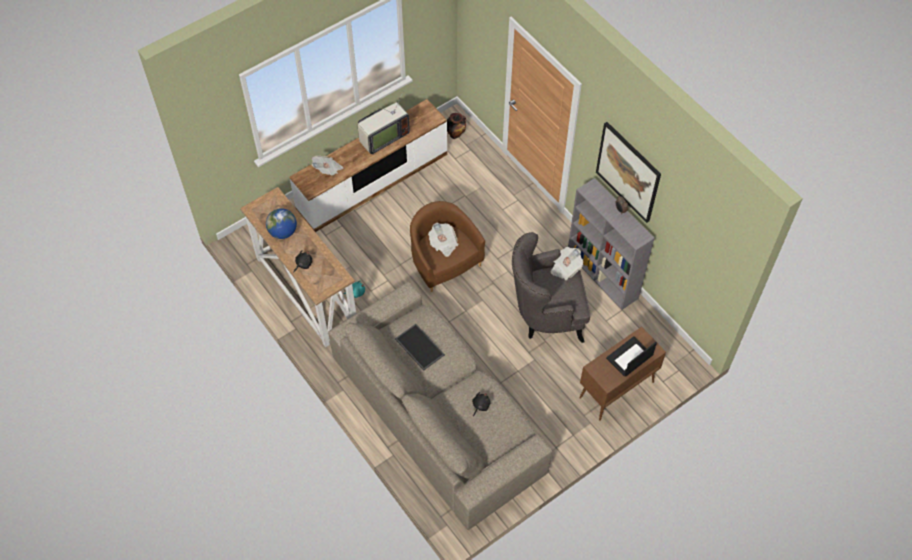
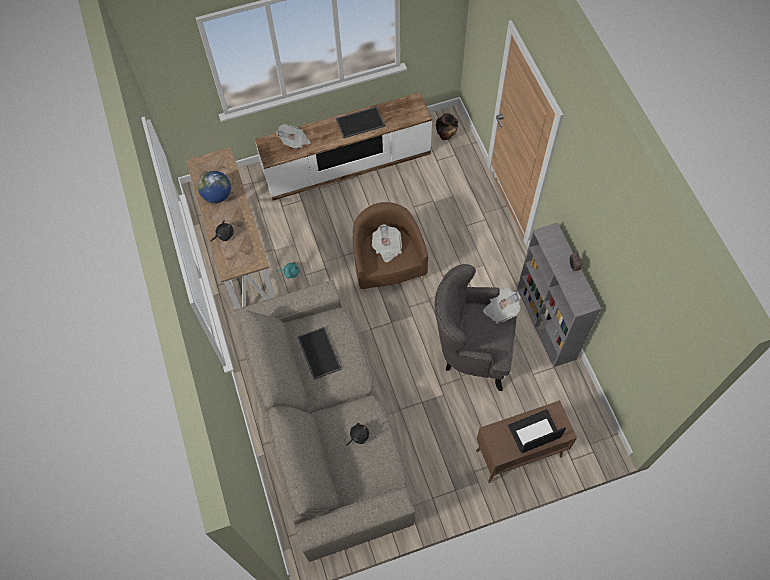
camera: 20 degrees right, 5 degrees up
television [358,90,410,154] -> tray [336,106,385,138]
picture [596,122,661,223] -> none

